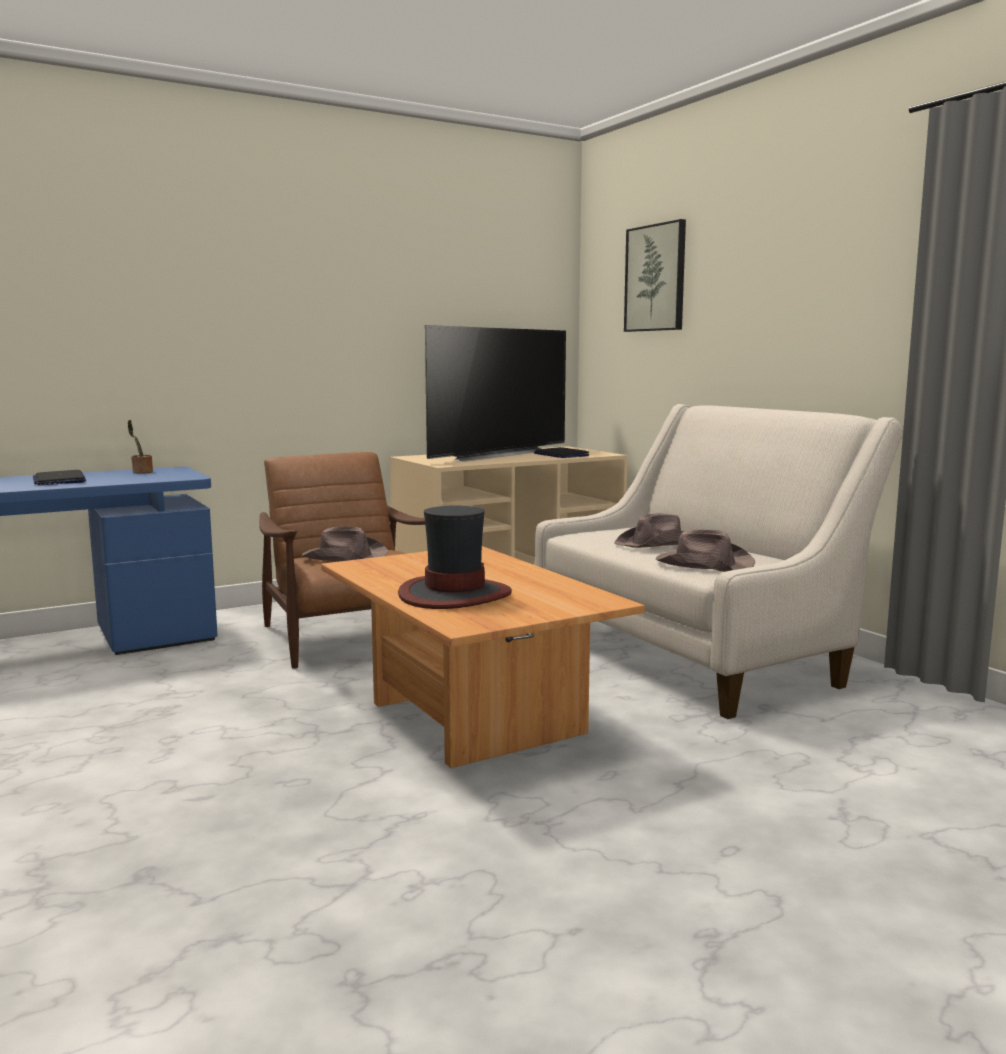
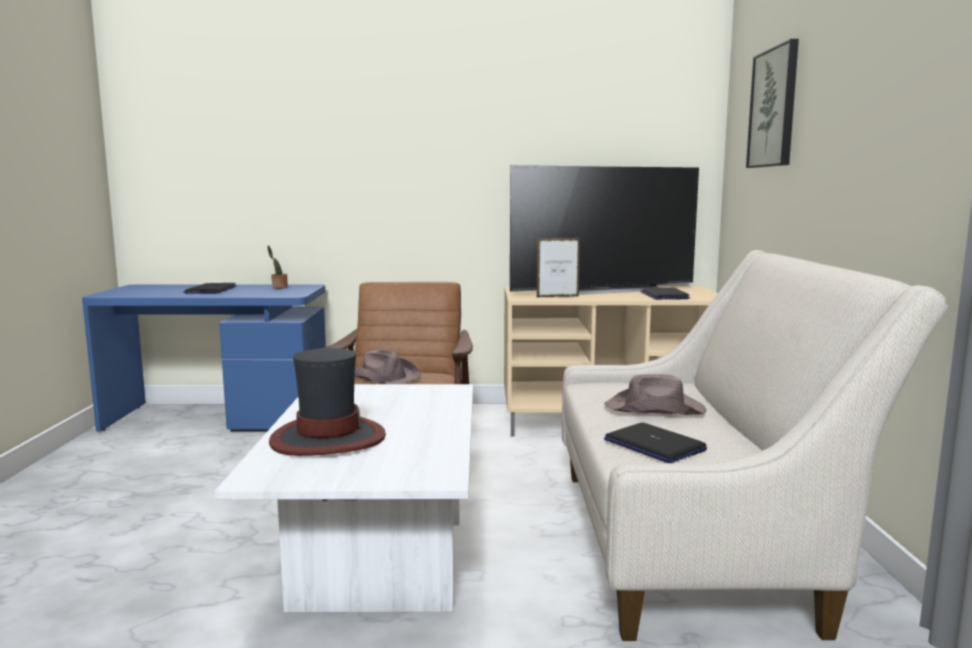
camera: 30 degrees right, 0 degrees up
brown coffee table [321,546,645,768] -> white coffee table [214,384,473,613]
brown hat [656,530,755,572] -> laptop [604,423,707,463]
none -> picture frame [537,238,580,298]

